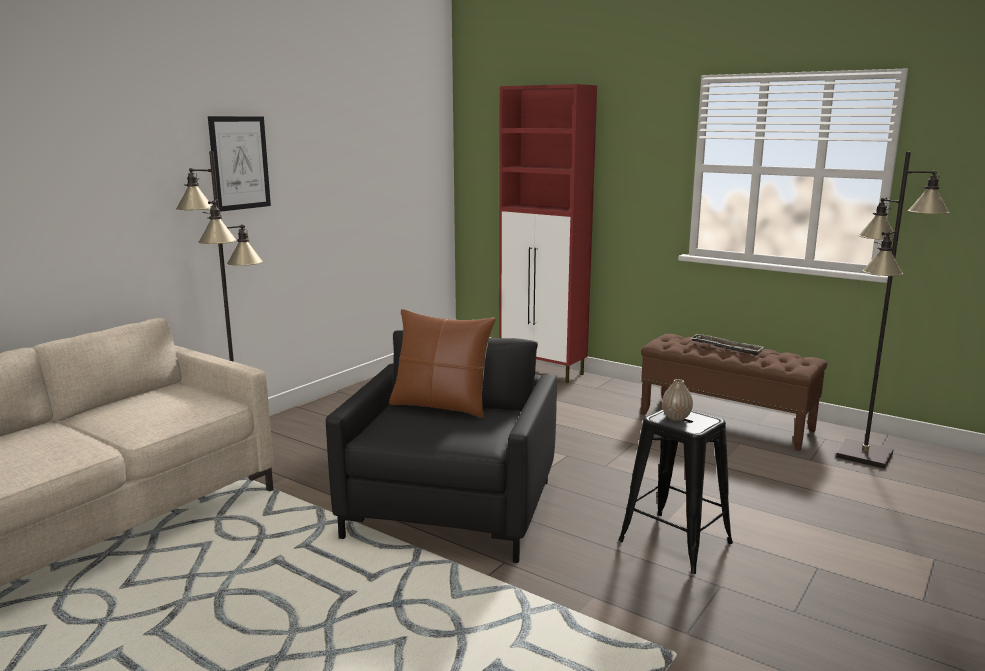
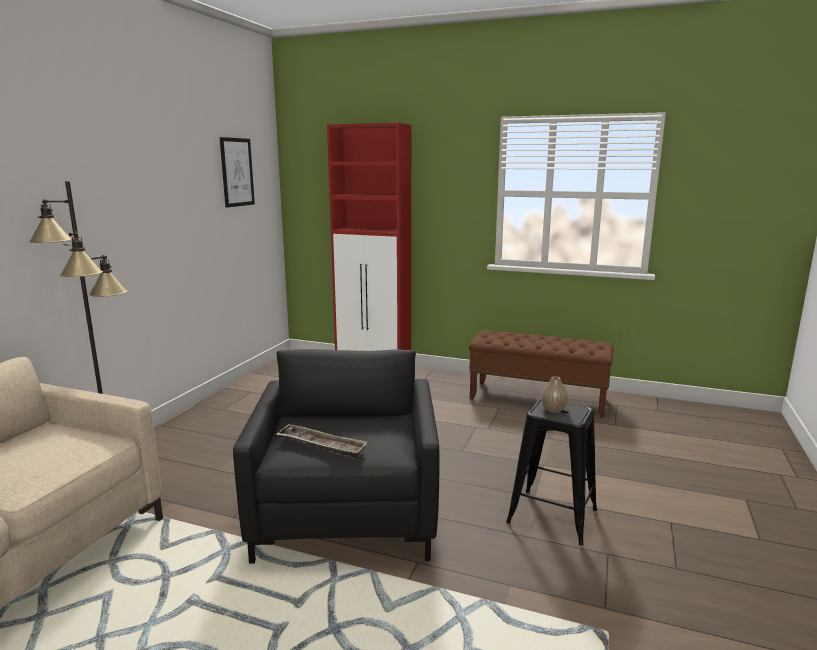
camera: 15 degrees left, 0 degrees up
picture [208,116,271,212] -> picture moved to [220,137,255,208]
brown pillow [389,309,496,418] -> none
tray [691,333,764,356] -> tray moved to [276,424,368,458]
black floor lamp [836,152,950,469] -> none

